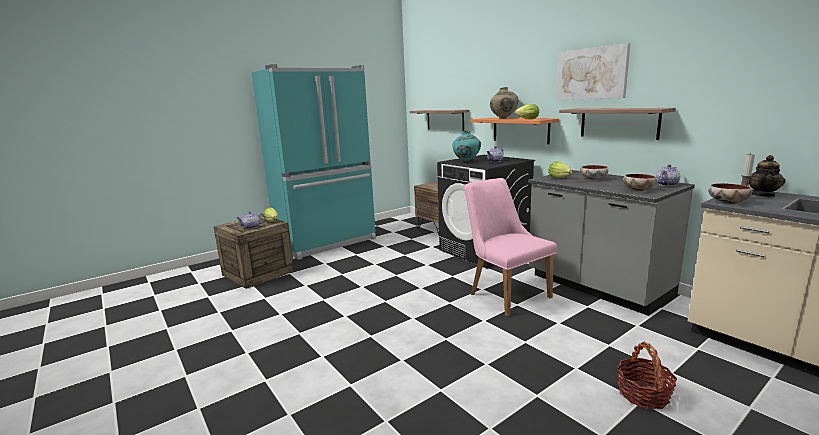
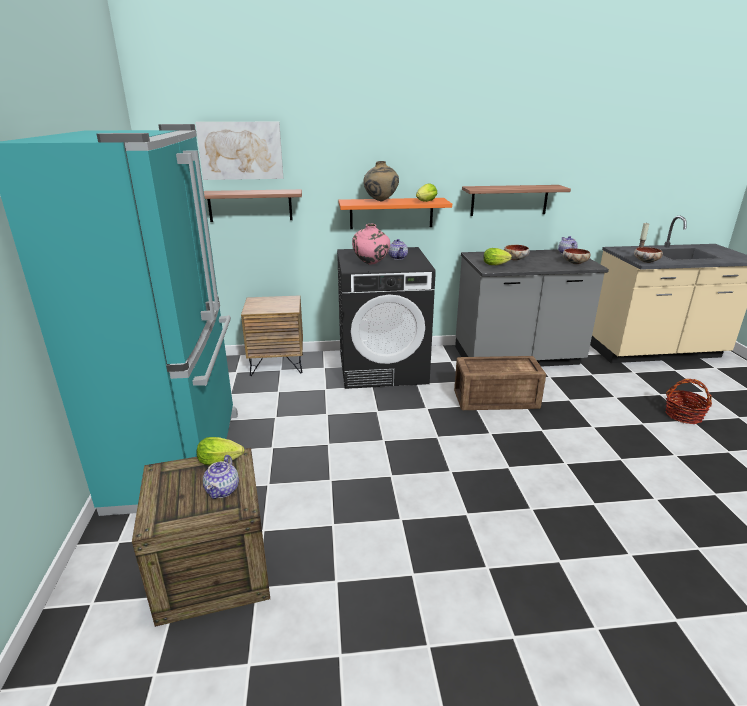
camera: 60 degrees left, 10 degrees up
turquoise vase [452,131,481,161] -> pink vase [352,224,390,265]
pink chair [464,178,557,317] -> crate [454,356,546,410]
picture [556,43,630,100] -> picture moved to [195,122,283,180]
teapot [749,155,785,197] -> none

